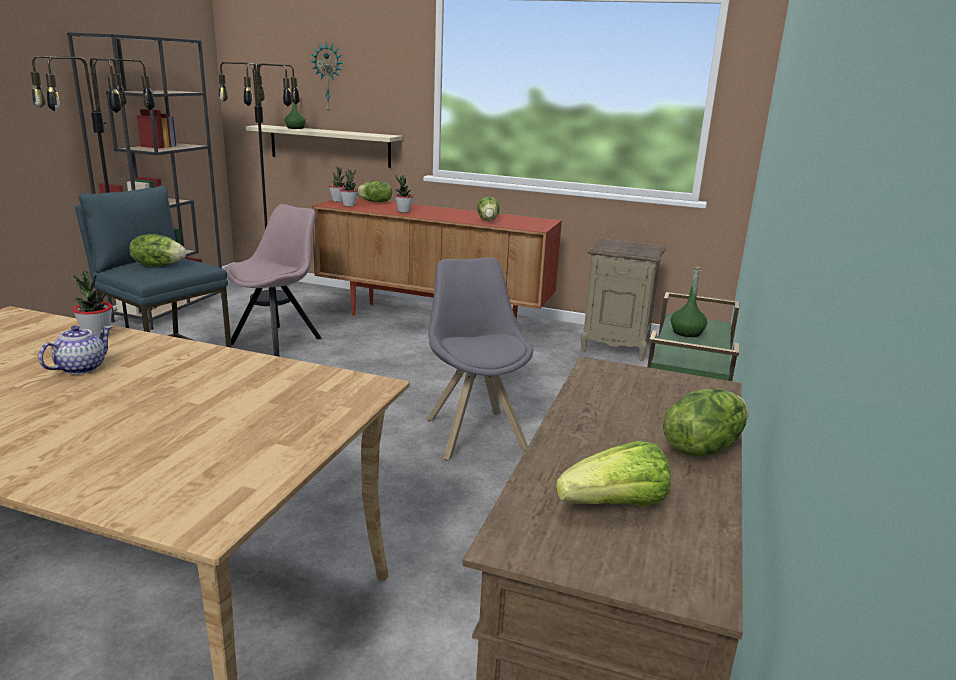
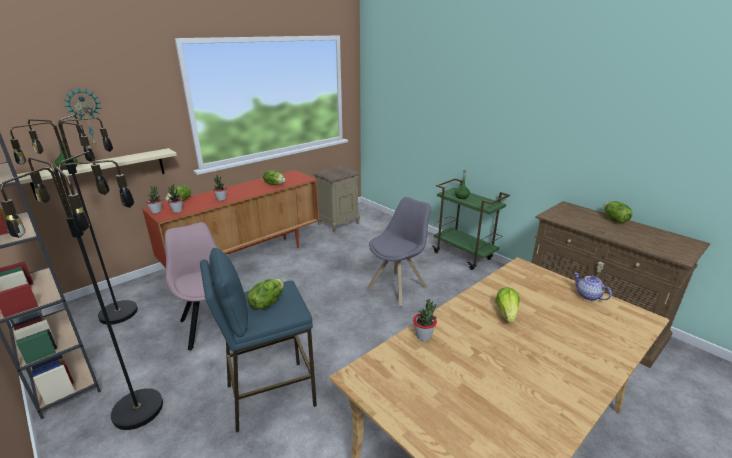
camera: 60 degrees left, 5 degrees up
teapot [38,325,112,375] -> teapot moved to [574,273,612,301]
grey chair [426,257,533,461] -> grey chair turned 120 degrees clockwise [367,197,431,306]
lettuce [556,441,671,506] -> lettuce moved to [495,287,520,322]

